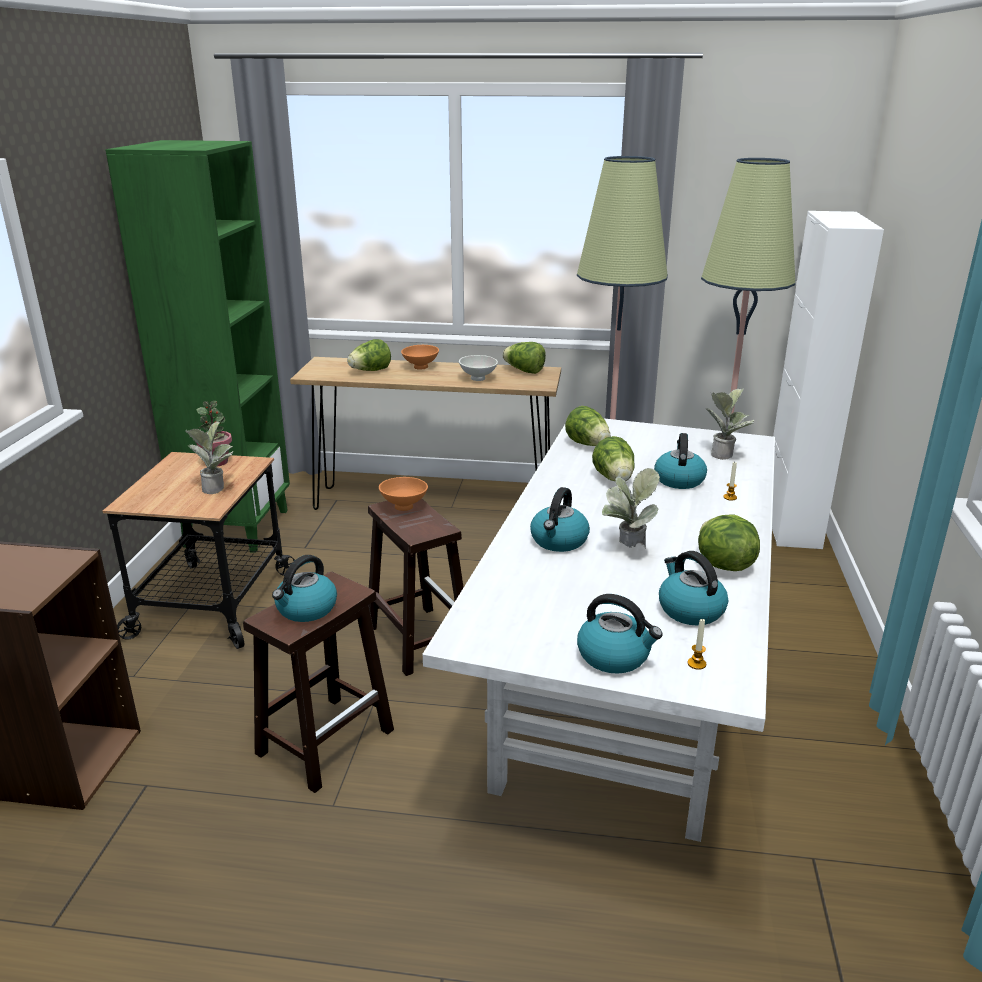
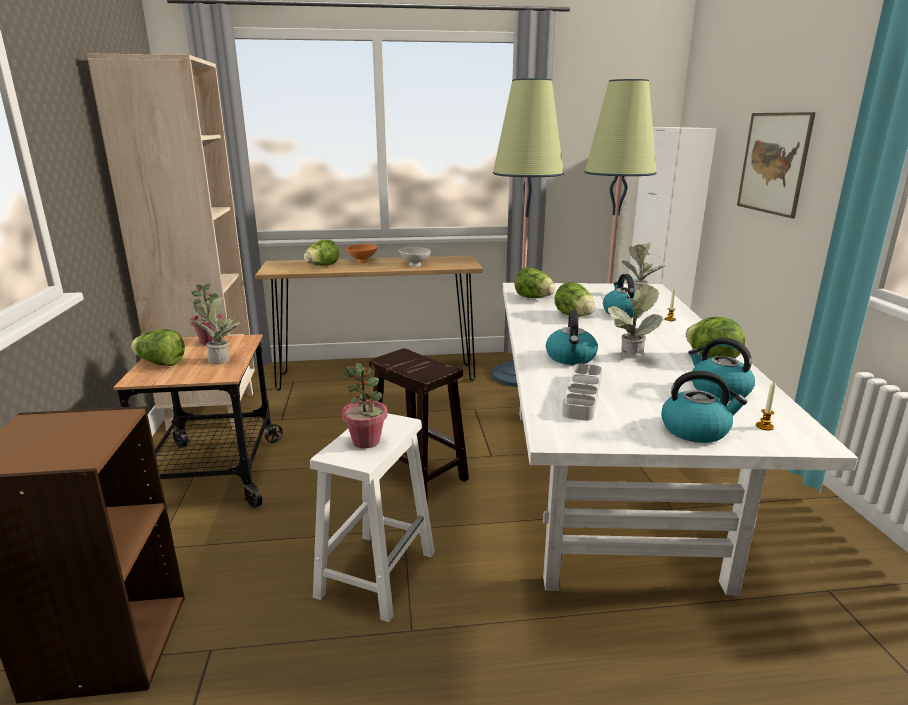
camera: 15 degrees left, 5 degrees down
green bookcase [105,140,290,553] -> beige bookcase [87,53,255,432]
brown stool [243,572,394,793] -> white stool [310,413,435,622]
kettle [272,555,337,622] -> potted plant [342,363,387,449]
orange bowl [379,477,428,511] -> none
lettuce [503,342,546,374] -> lettuce moved to [131,329,185,366]
none -> grey tray [562,364,602,421]
none -> picture [737,112,816,218]

